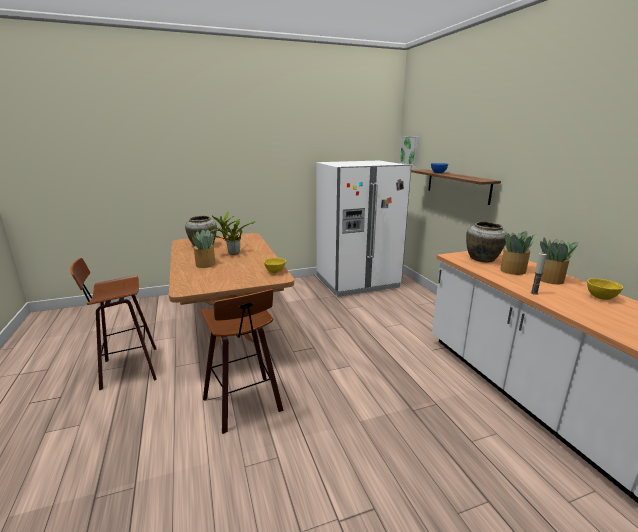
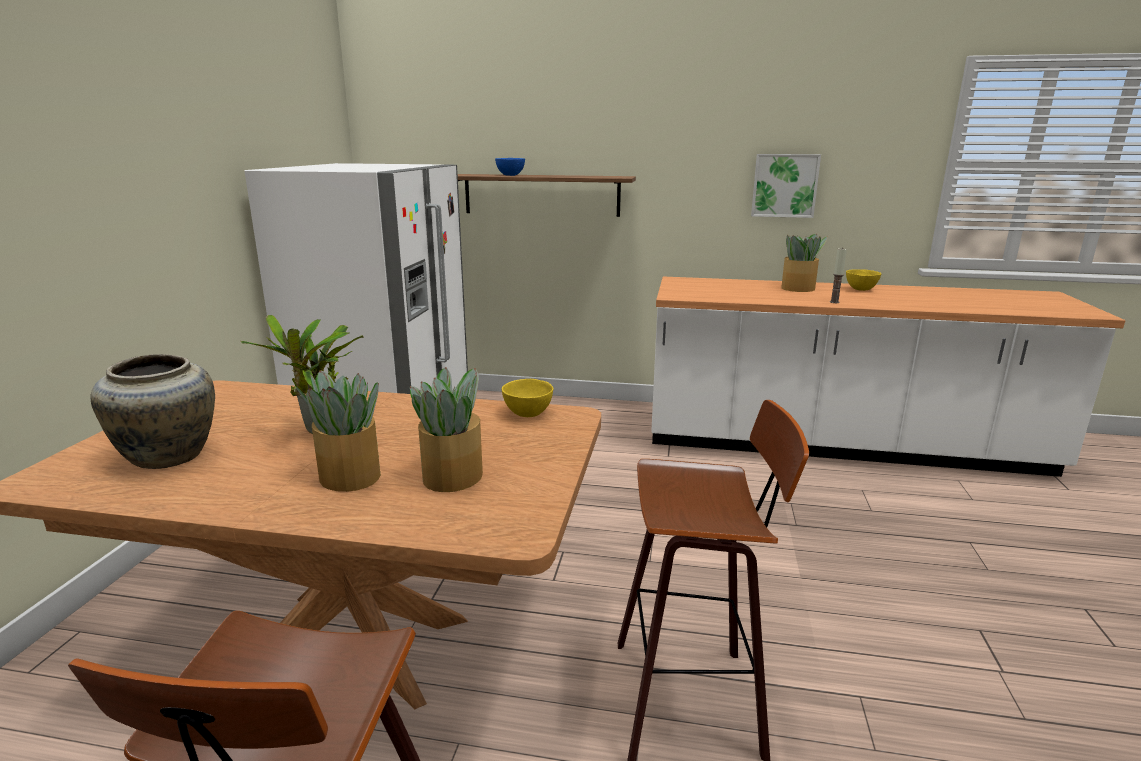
camera: 60 degrees left, 0 degrees up
picture [399,136,419,166] -> picture moved to [751,154,821,218]
beige vase [466,222,507,262] -> none
potted plant [500,231,537,275] -> potted plant moved to [410,367,483,492]

